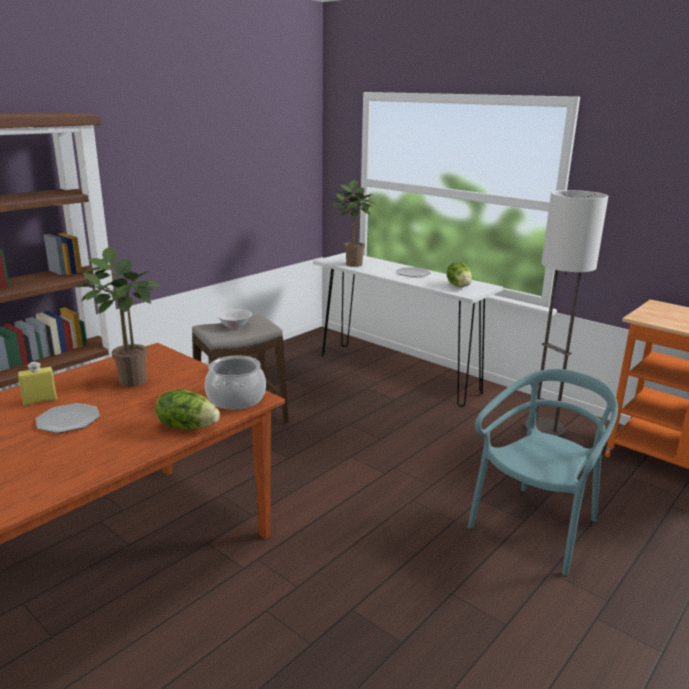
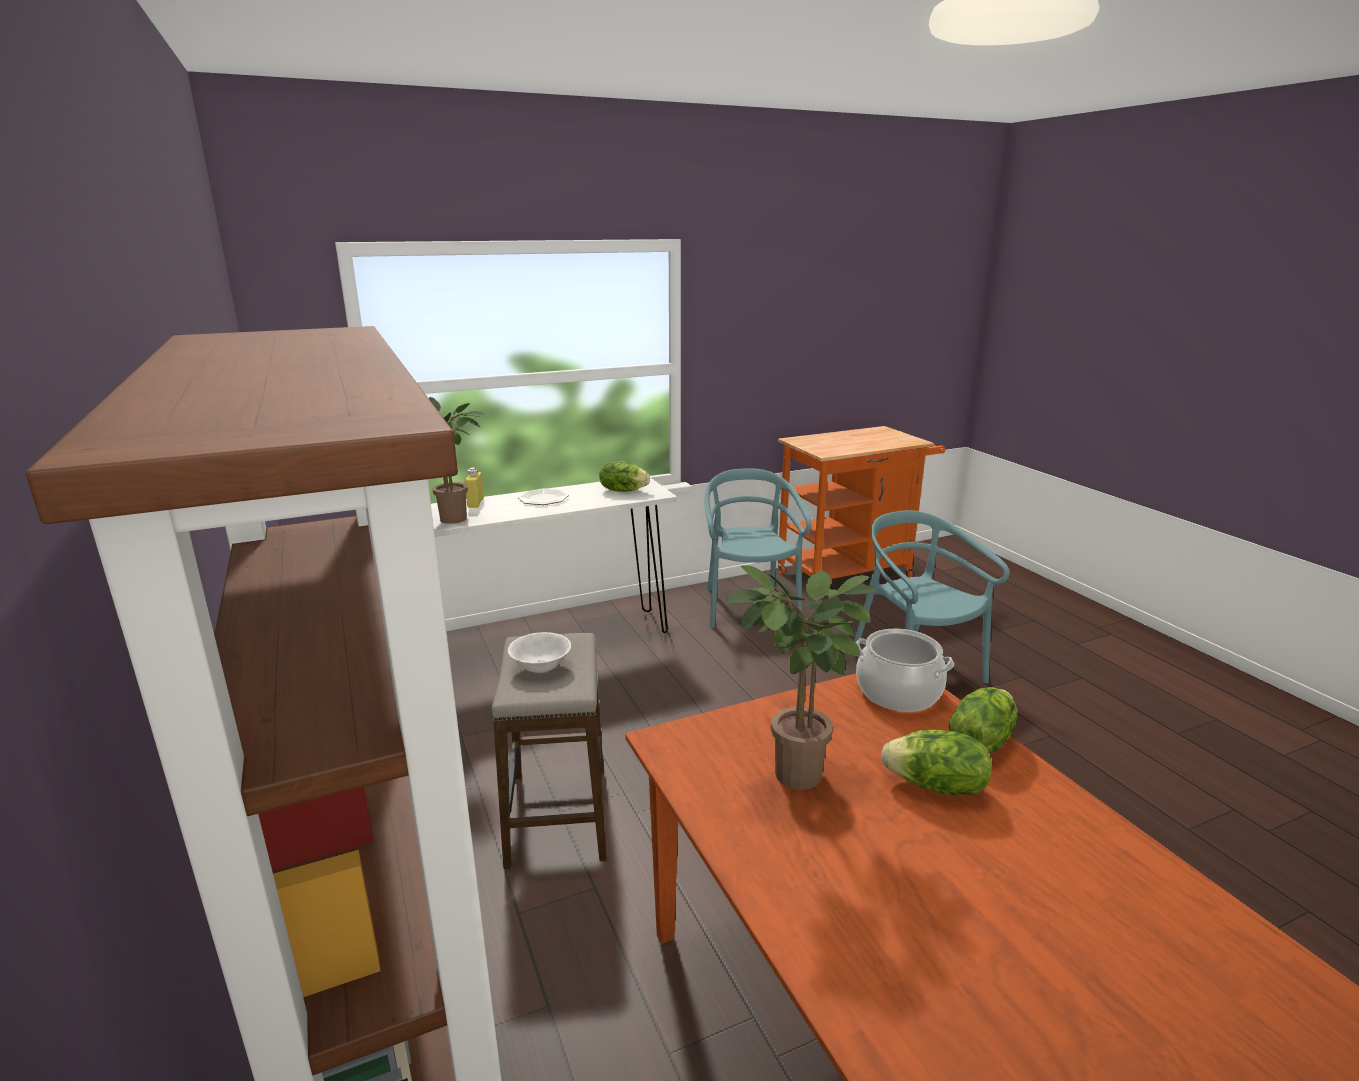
camera: 65 degrees left, 0 degrees up
yellow bottle [18,362,57,406] -> yellow bottle moved to [465,468,484,508]
plate [36,403,100,433] -> none
floor lamp [524,190,608,437] -> turquoise chair [705,468,812,628]
none -> lettuce [881,730,991,795]

